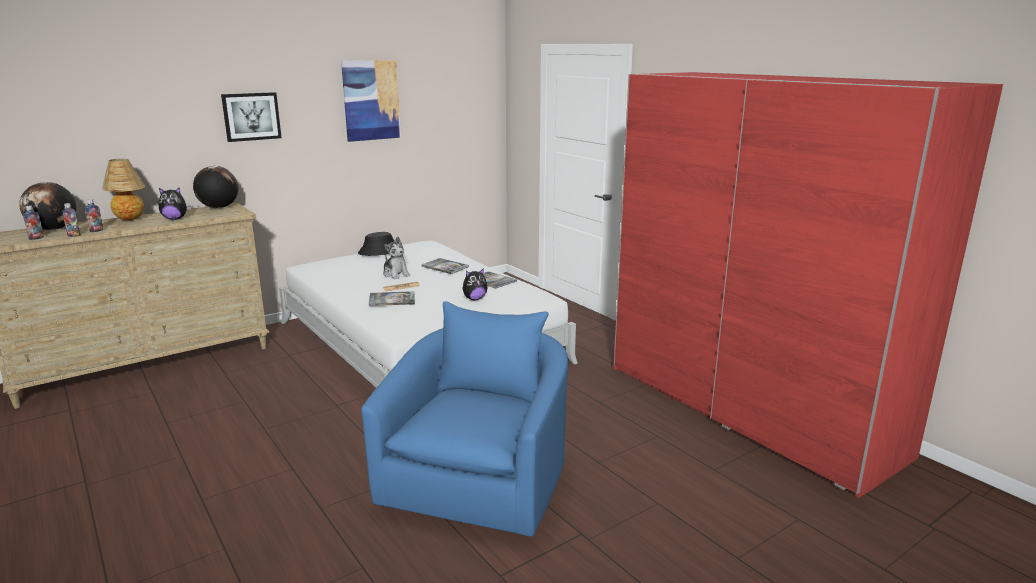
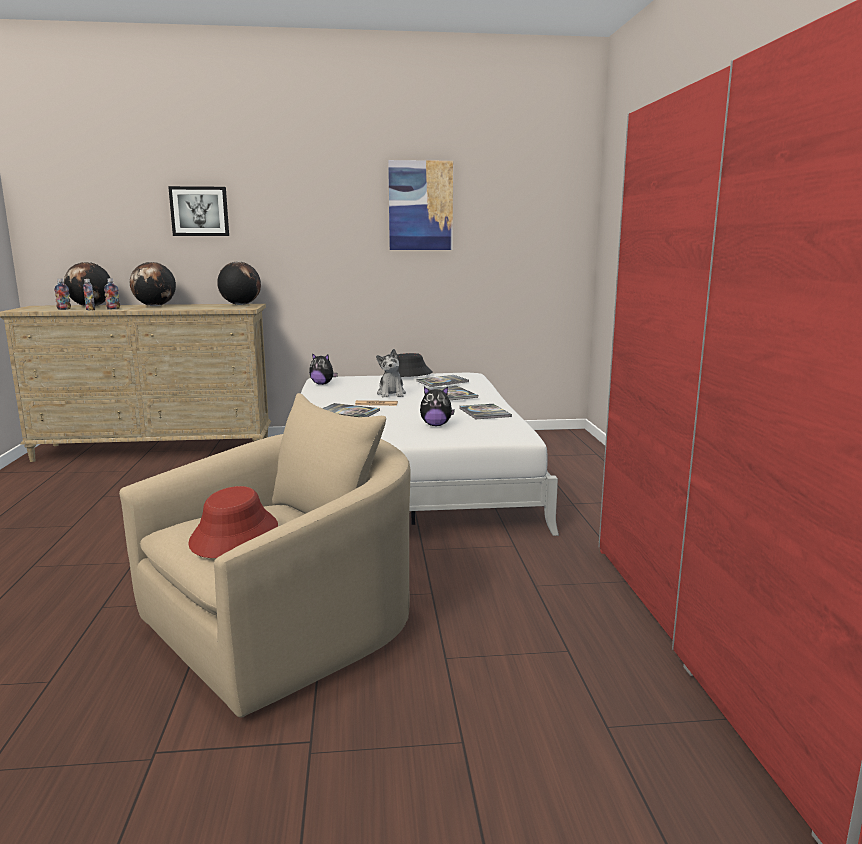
camera: 30 degrees right, 5 degrees down
table lamp [102,159,145,221] -> globe [130,262,176,306]
plush toy [159,188,191,220] -> plush toy moved to [309,353,338,385]
picture [221,92,281,142] -> picture moved to [168,186,229,236]
blue armchair [361,301,568,537] -> beige armchair [119,393,411,718]
none -> red hat [188,486,278,558]
none -> book [416,375,469,387]

